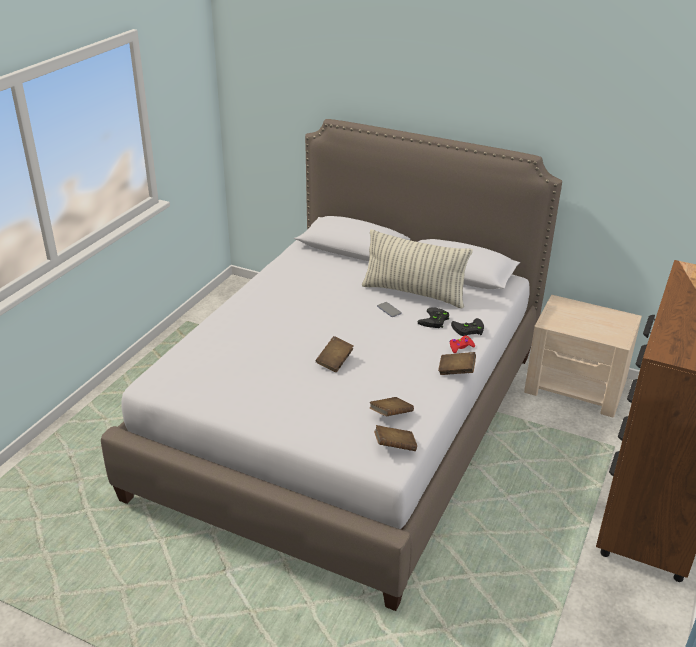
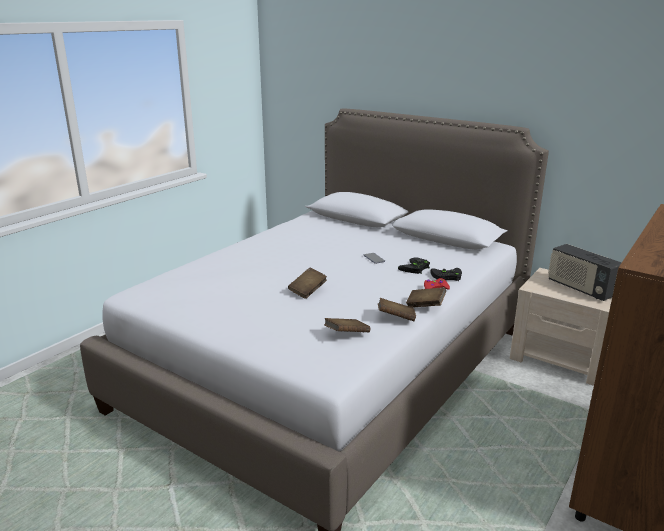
camera: 10 degrees right, 10 degrees down
pillow [362,229,473,308] -> none
brown book [374,425,417,451] -> brown book moved to [378,298,416,321]
none -> radio [548,244,622,301]

